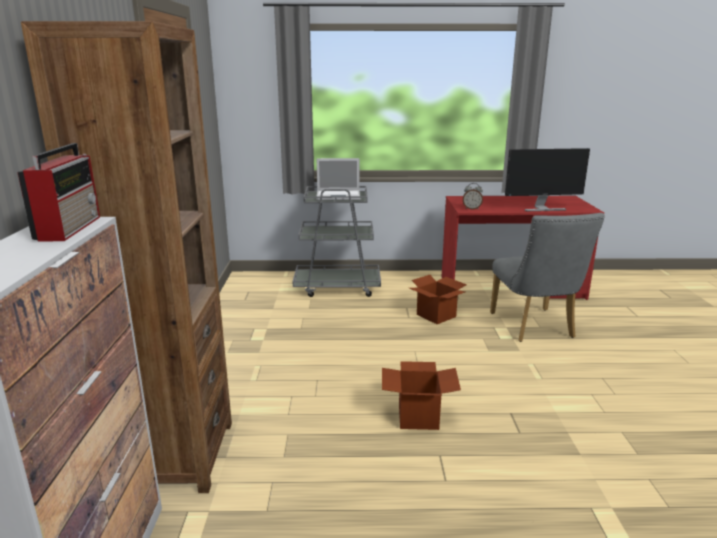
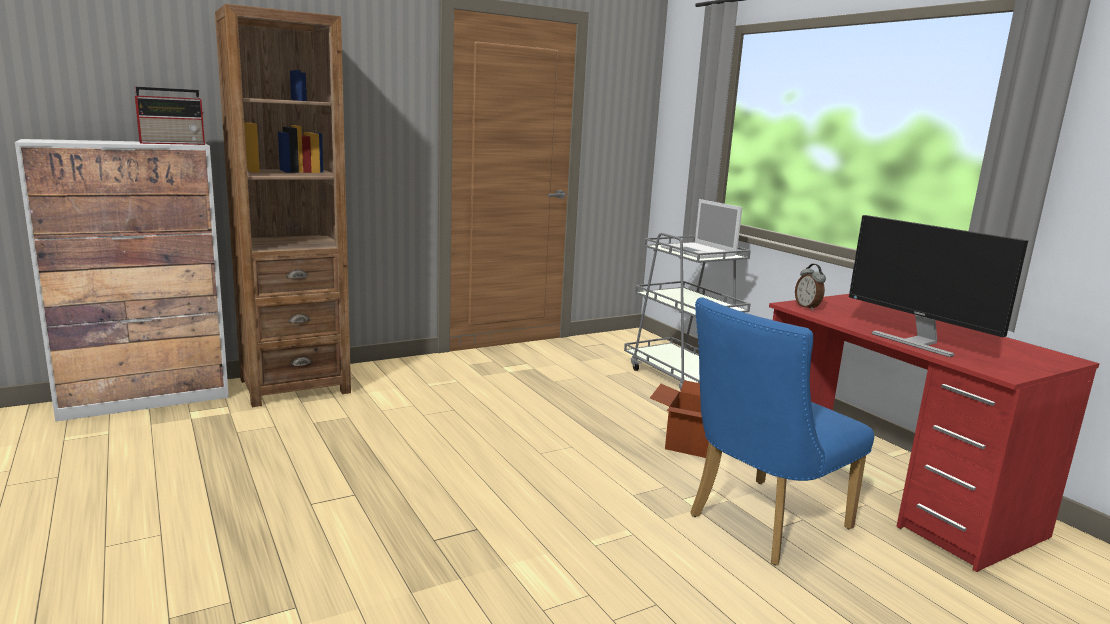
camera: 60 degrees right, 5 degrees down
cardboard box [382,361,461,430] -> none
grey chair [490,213,605,342] -> blue chair [690,297,874,565]

